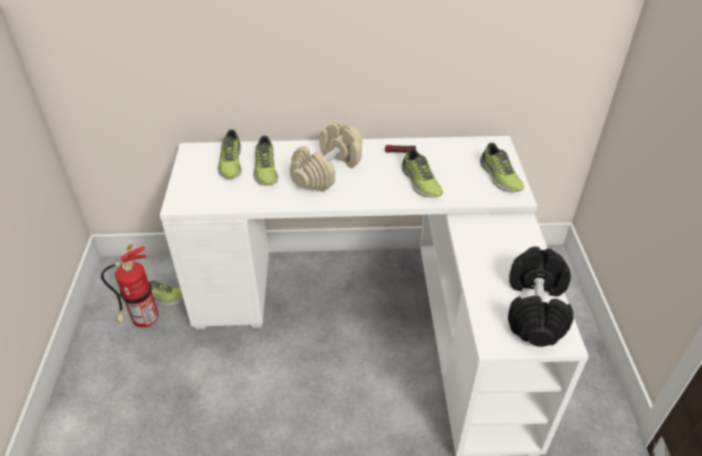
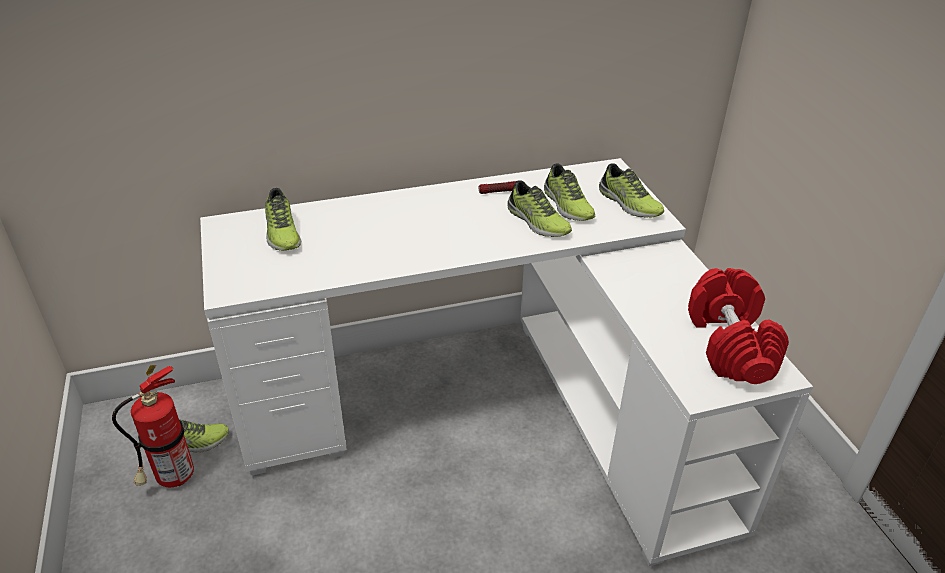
camera: 15 degrees left, 5 degrees down
shoe [254,135,278,185] -> shoe moved to [544,164,595,221]
beige dumbbell [290,122,362,192] -> none
black dumbbell [508,247,574,347] -> red dumbbell [688,268,789,384]

